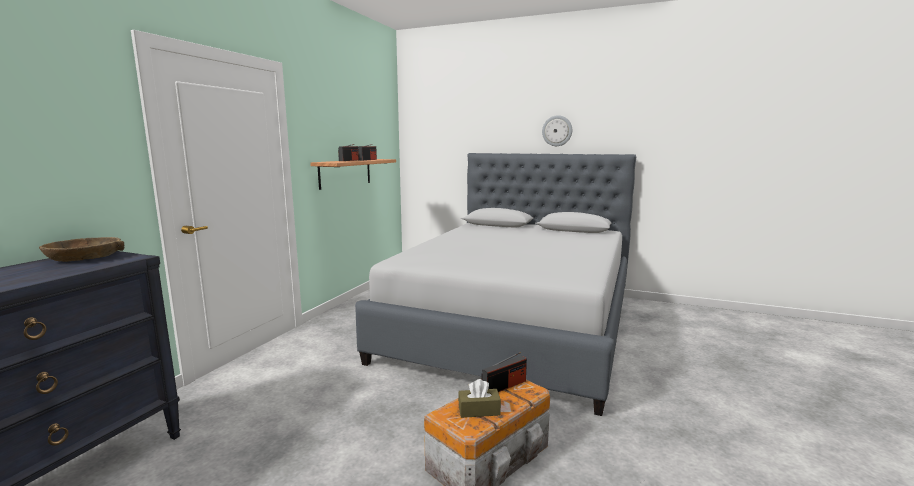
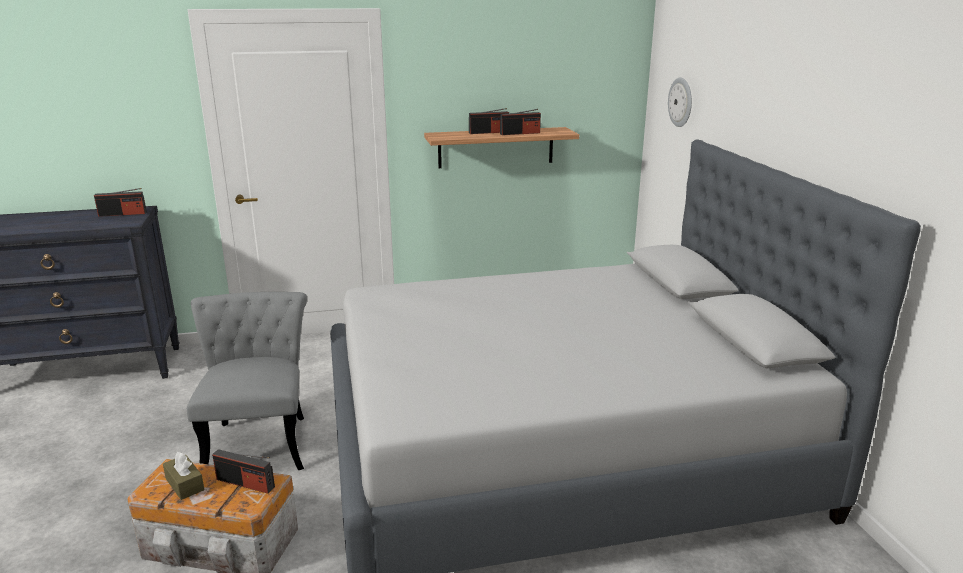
camera: 55 degrees right, 10 degrees up
brown bowl [39,237,124,262] -> radio [94,188,147,217]
wall clock [542,115,572,146] -> wall clock moved to [668,78,692,127]
none -> grey chair [187,292,307,470]

